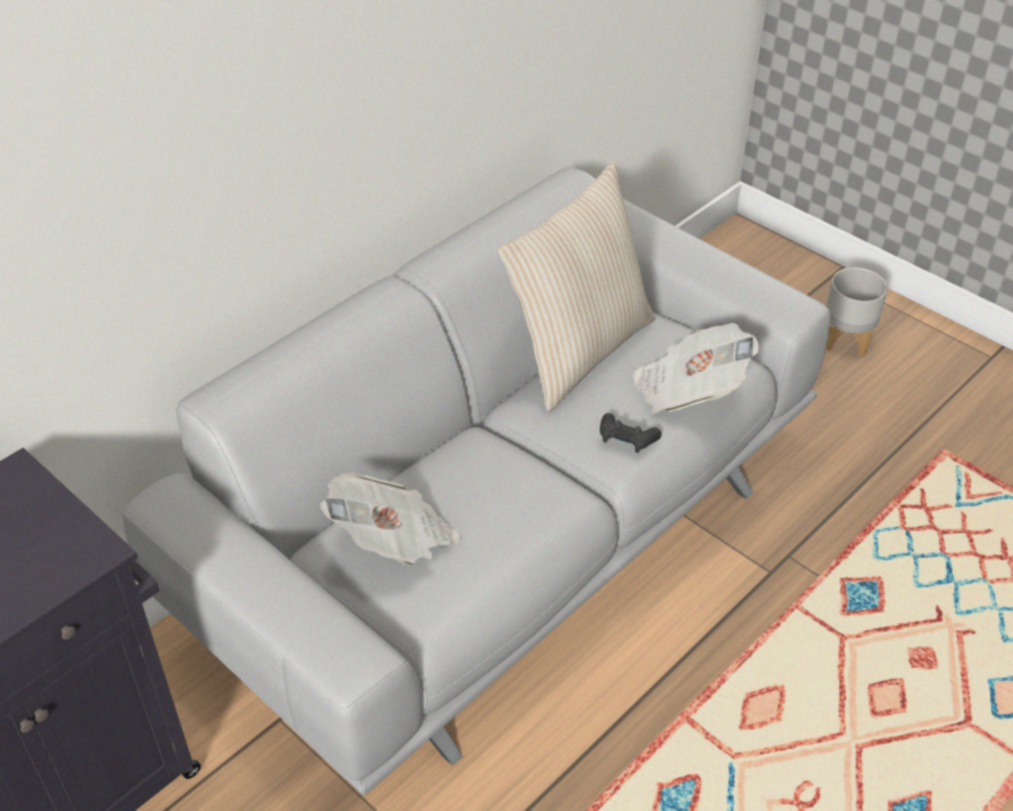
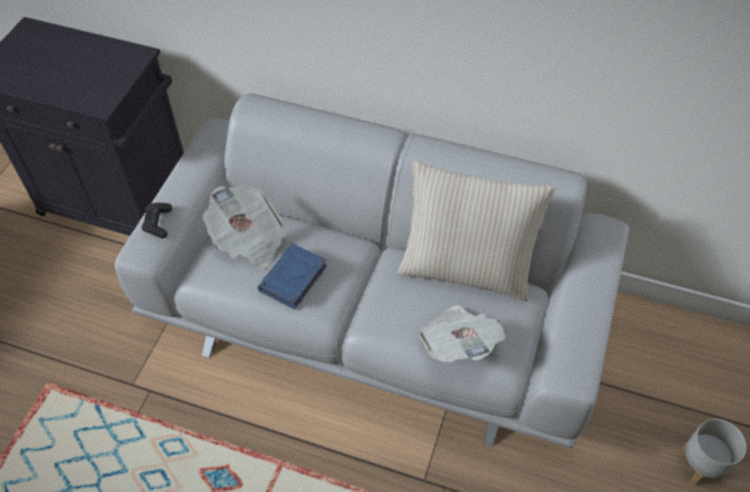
camera: 65 degrees right, 10 degrees up
black game controller [600,413,661,453] -> black game controller moved to [142,203,172,238]
none -> blue book [258,243,327,309]

